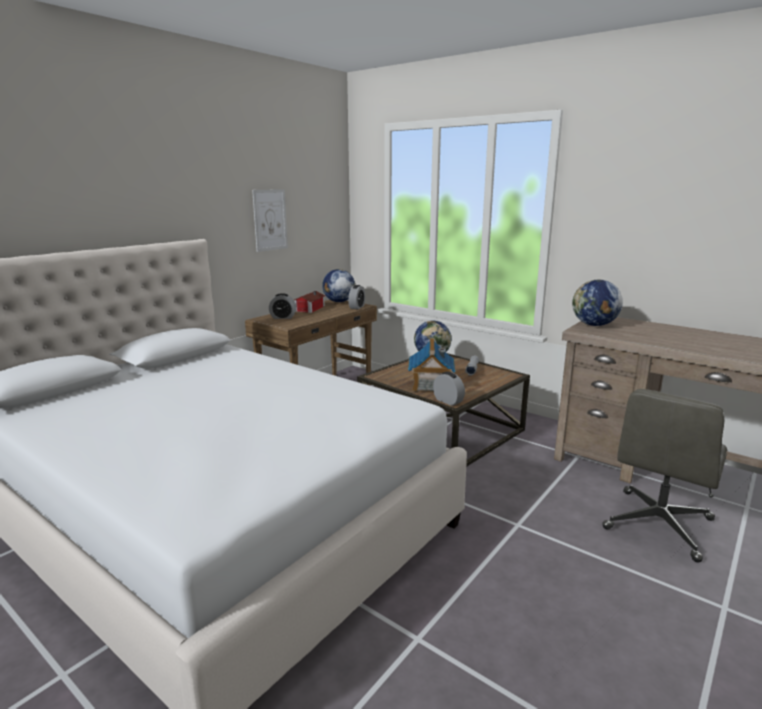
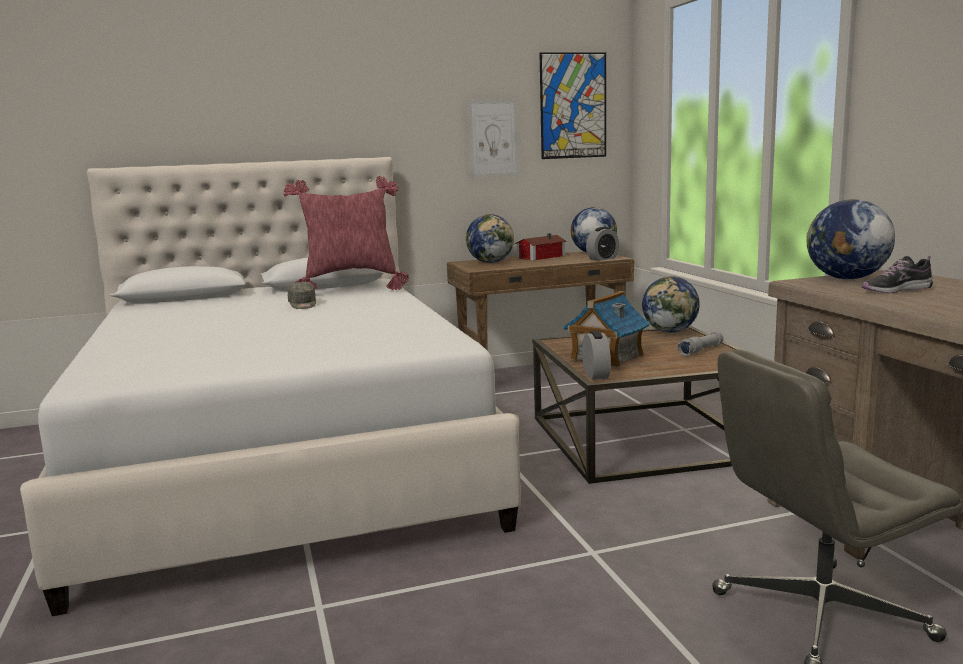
camera: 35 degrees right, 5 degrees down
alarm clock [269,293,296,319] -> globe [466,214,514,263]
none -> red pillow [283,175,410,290]
none -> grey cap [288,282,316,309]
none -> picture [540,52,606,159]
none -> shoe [862,256,933,293]

